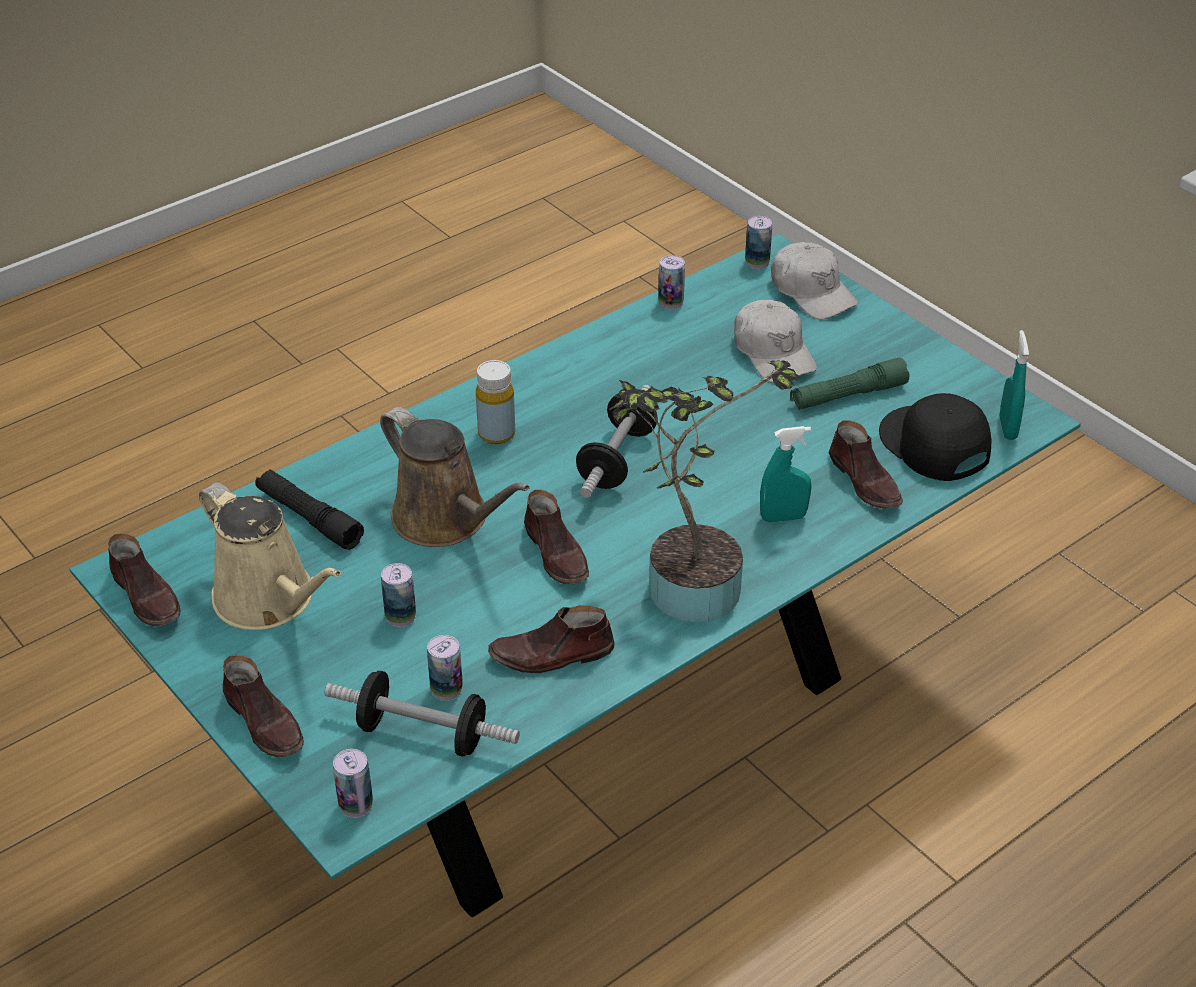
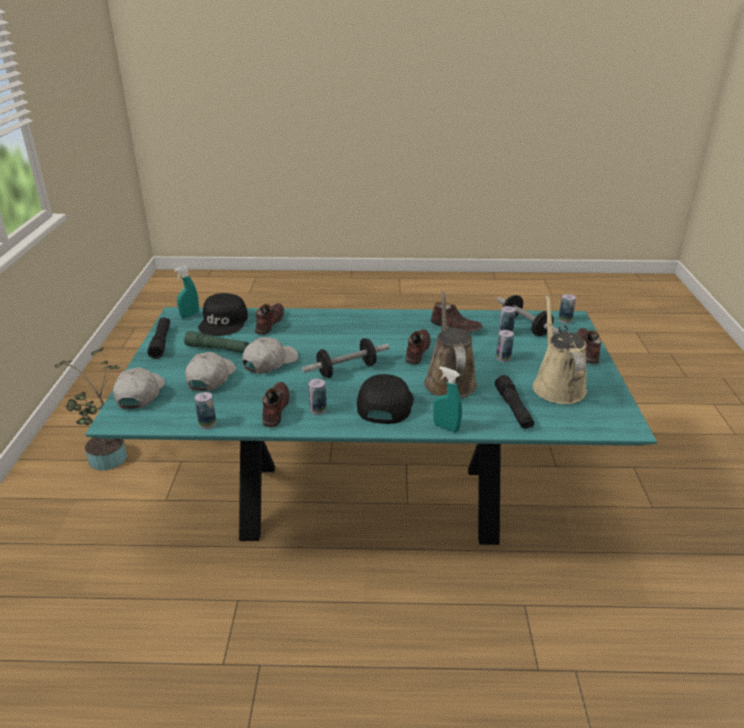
camera: 140 degrees left, 10 degrees down
brown shoe [108,533,181,627] -> brown shoe moved to [262,382,290,428]
yellow bottle [476,360,515,444] -> black cap [357,374,414,424]
potted plant [609,360,800,622] -> potted plant moved to [54,348,127,470]
can [745,216,772,269] -> can moved to [308,379,327,415]
turquoise spray bottle [760,426,811,522] -> turquoise spray bottle moved to [433,366,462,433]
none -> black flashlight [147,317,170,359]
none -> white cap [242,337,298,374]

